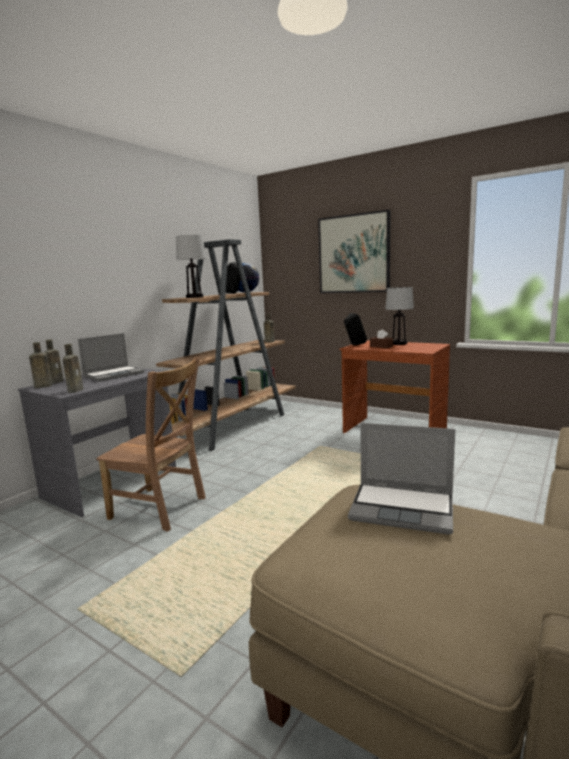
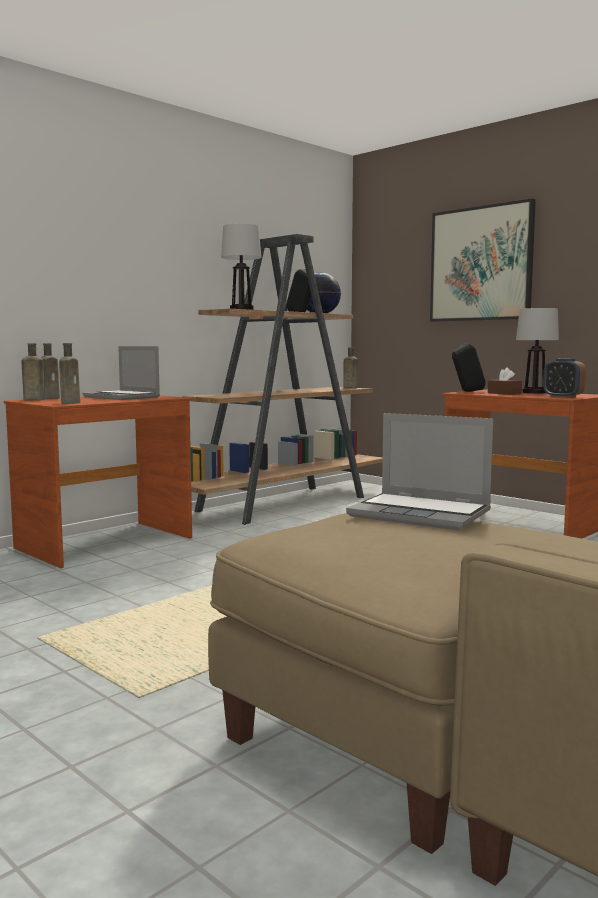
camera: 10 degrees right, 5 degrees down
grey desk [18,367,176,517] -> brown desk [4,395,192,568]
laptop [78,333,145,382] -> laptop turned 75 degrees clockwise [83,346,160,400]
brown chair [96,357,206,532] -> none
none -> alarm clock [543,358,586,398]

